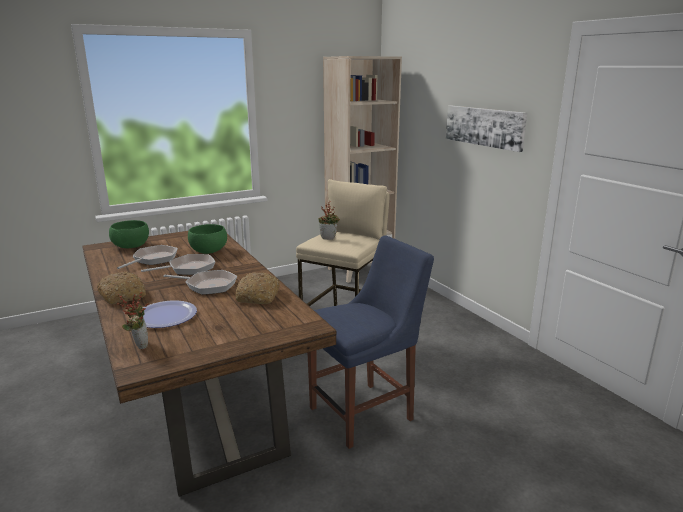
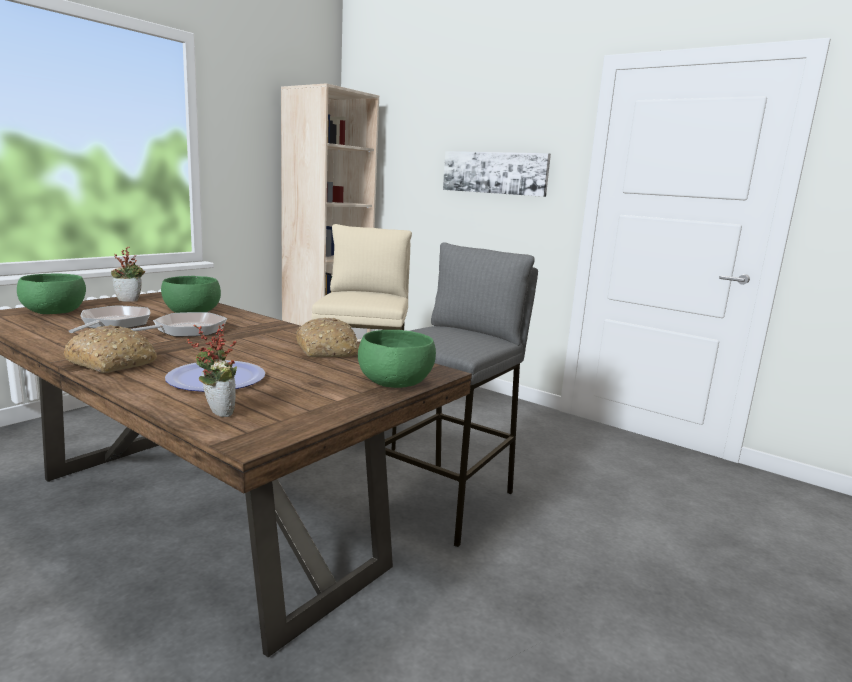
camera: 25 degrees left, 5 degrees down
frying pan [163,270,237,295] -> none
blue chair [308,235,434,449] -> grey stool [385,242,538,547]
potted plant [319,201,340,240] -> potted plant moved to [111,246,145,302]
none -> green bowl [358,330,436,388]

